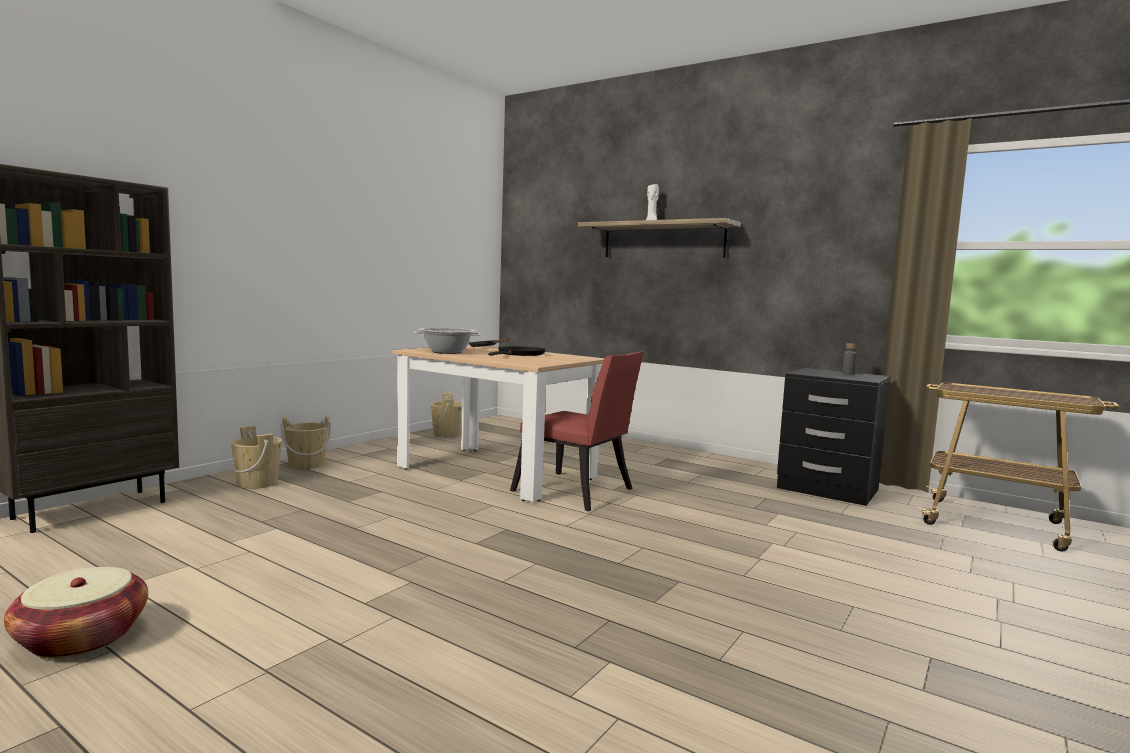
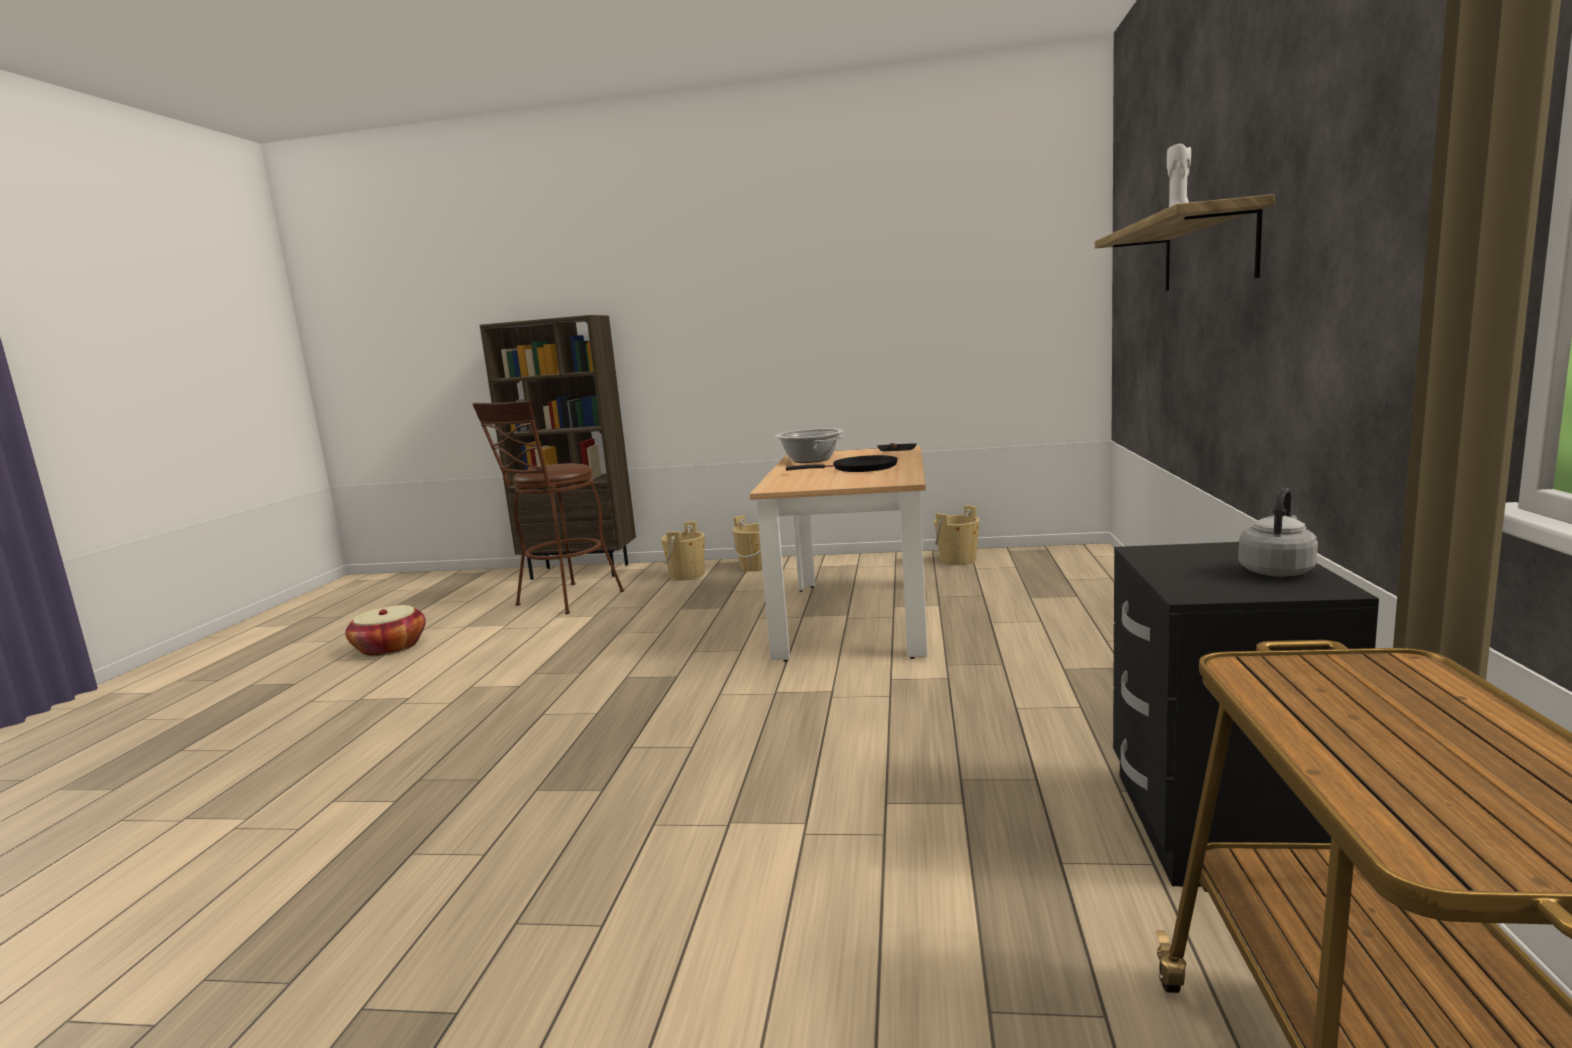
camera: 65 degrees right, 5 degrees up
red chair [510,351,644,511] -> none
grey bottle [842,343,857,374] -> grey kettle [1238,488,1318,577]
none -> brown stool [472,401,624,614]

